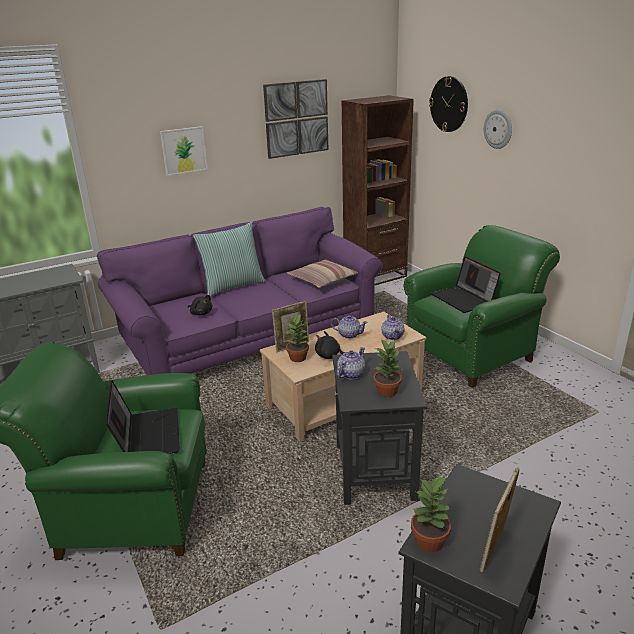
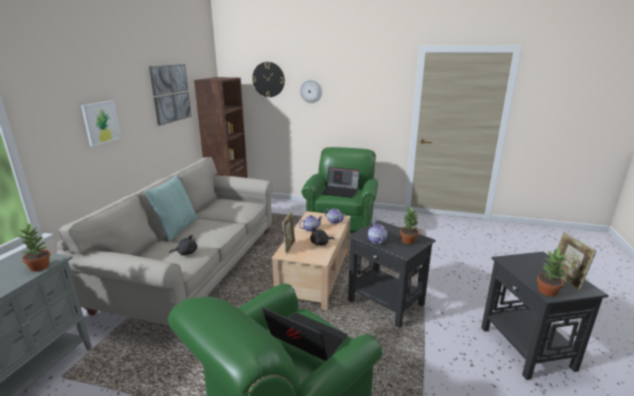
camera: 45 degrees left, 5 degrees down
purple sofa [97,207,383,375] -> beige sofa [56,157,273,325]
potted plant [286,315,309,362] -> potted plant moved to [18,223,50,272]
pillow [287,259,358,288] -> none

